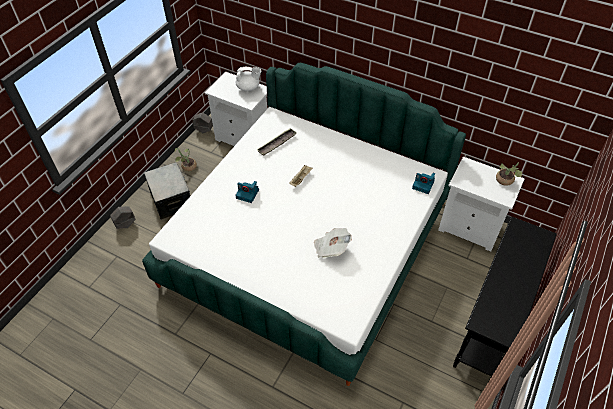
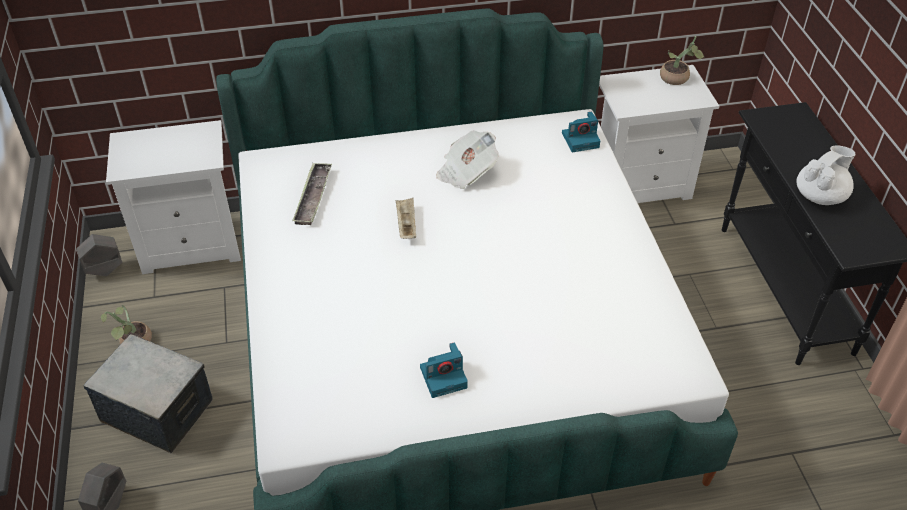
camera: 40 degrees left, 5 degrees down
camera [235,181,259,203] -> camera moved to [420,343,468,398]
white teapot [236,67,261,91] -> white teapot moved to [796,145,856,205]
newspaper [314,228,352,258] -> newspaper moved to [436,130,499,189]

